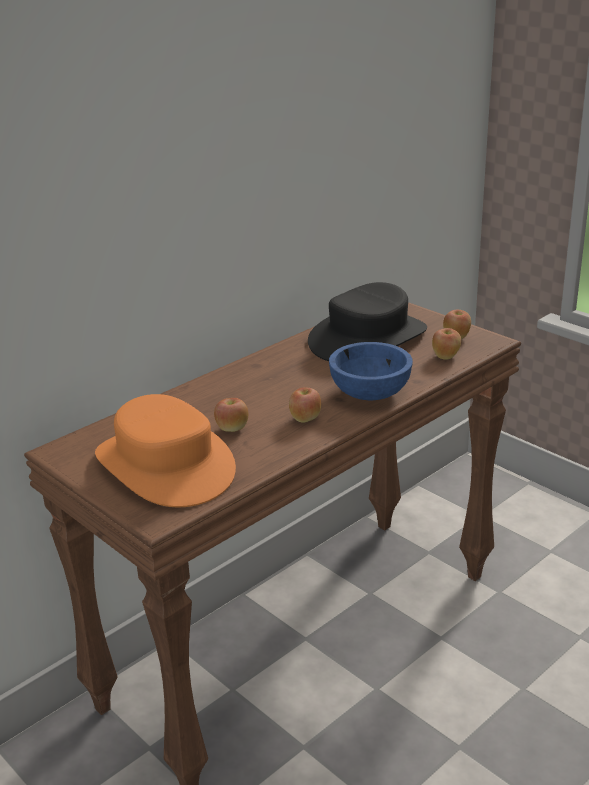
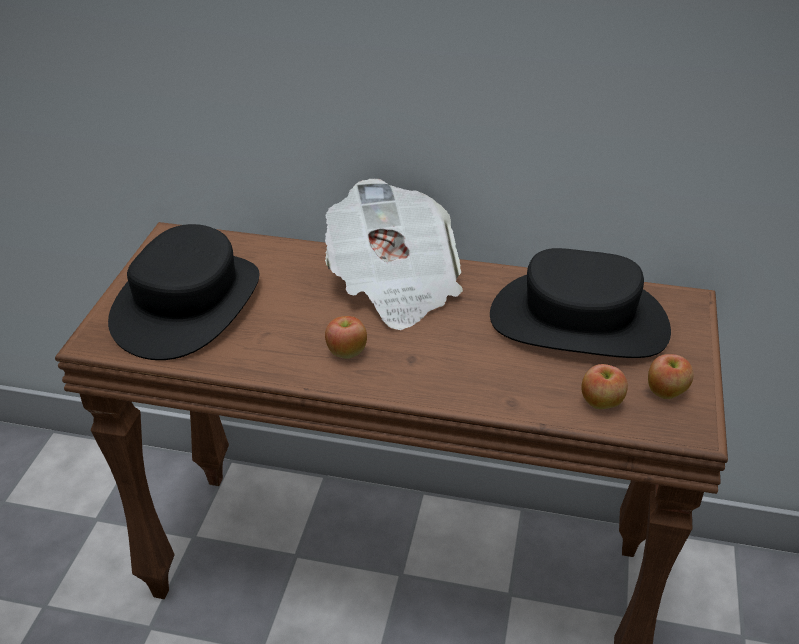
camera: 55 degrees right, 10 degrees up
orange hat [95,394,236,507] -> black hat [108,224,259,360]
apple [214,398,248,432] -> none
blue bowl [329,342,413,400] -> none
none -> newspaper [325,179,463,330]

